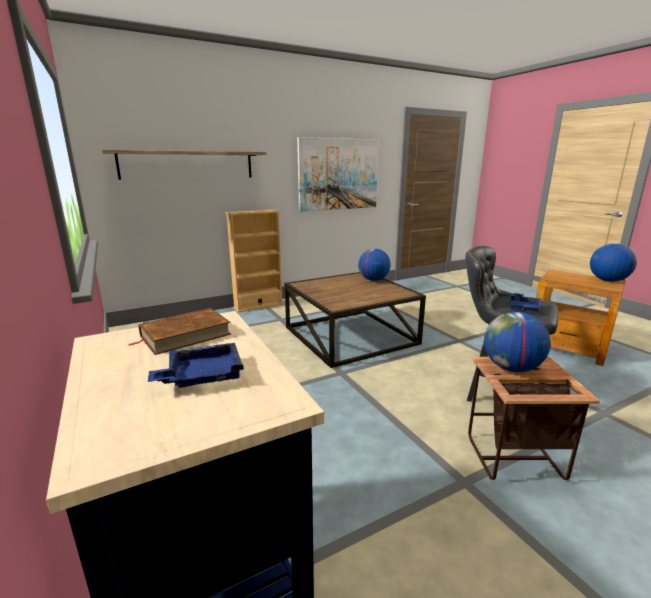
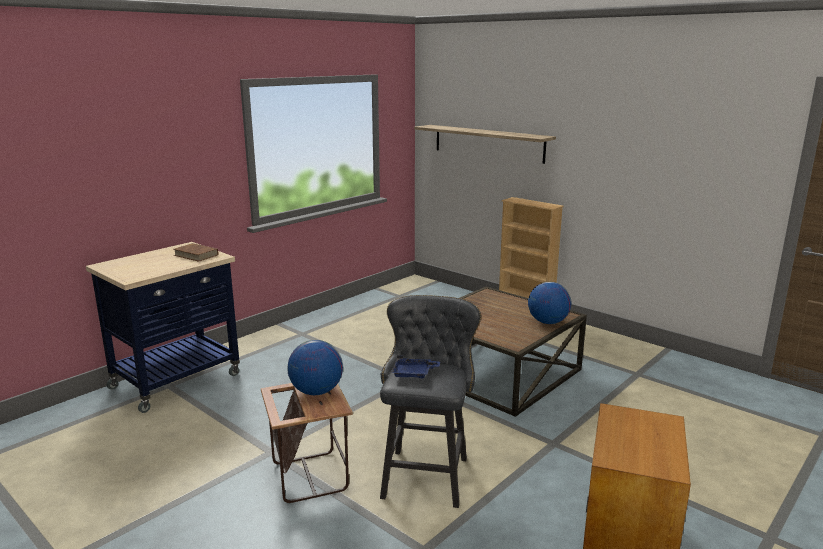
camera: 70 degrees right, 0 degrees up
blue tray [148,343,244,388] -> none
picture [297,137,379,212] -> none
globe [590,243,637,282] -> none

